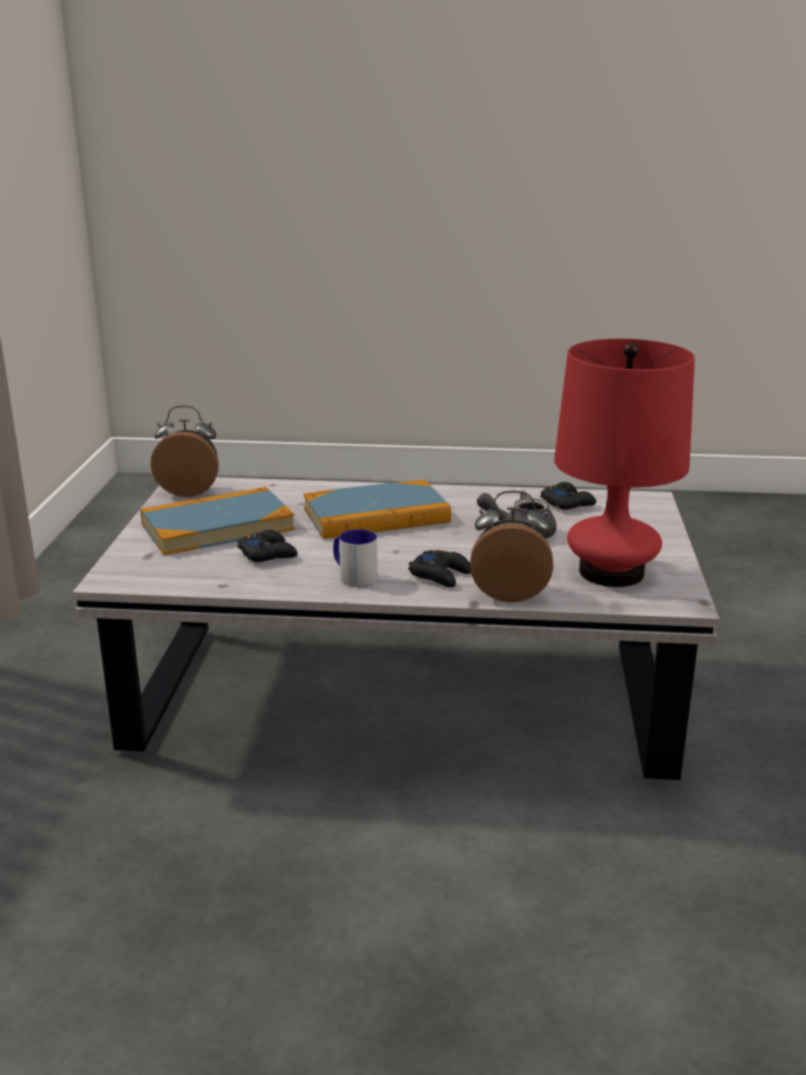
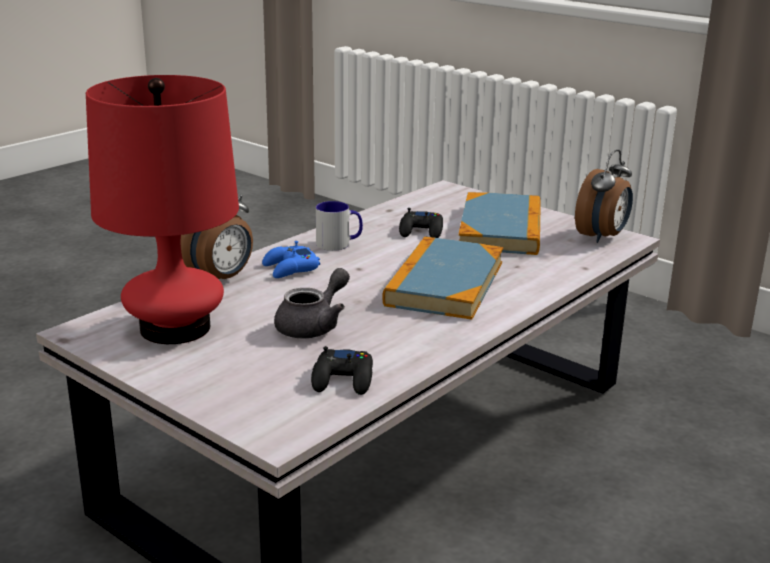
camera: 125 degrees right, 0 degrees up
black game controller [408,550,471,587] -> blue game controller [262,241,320,278]

